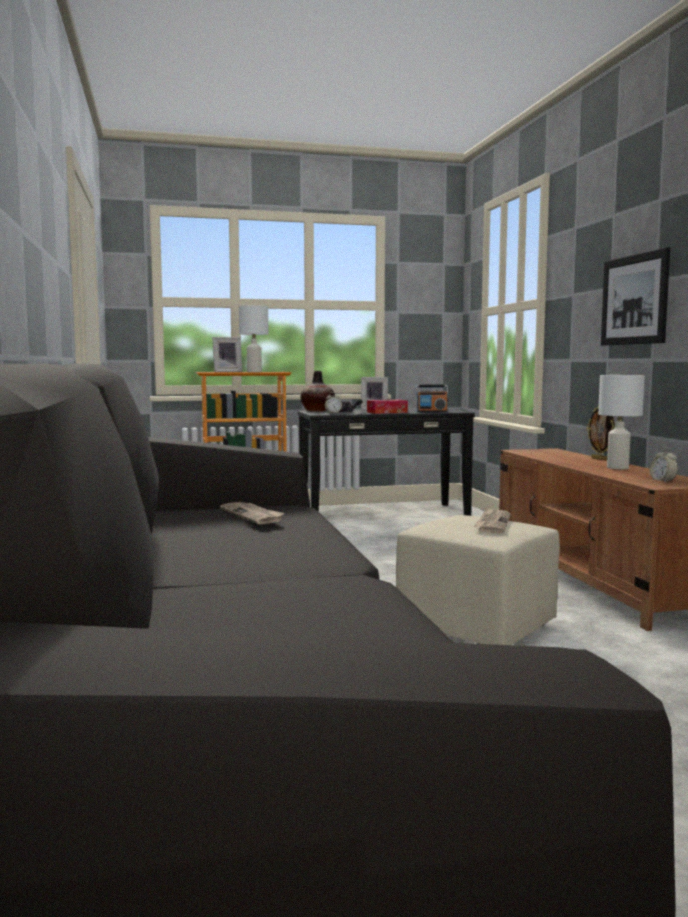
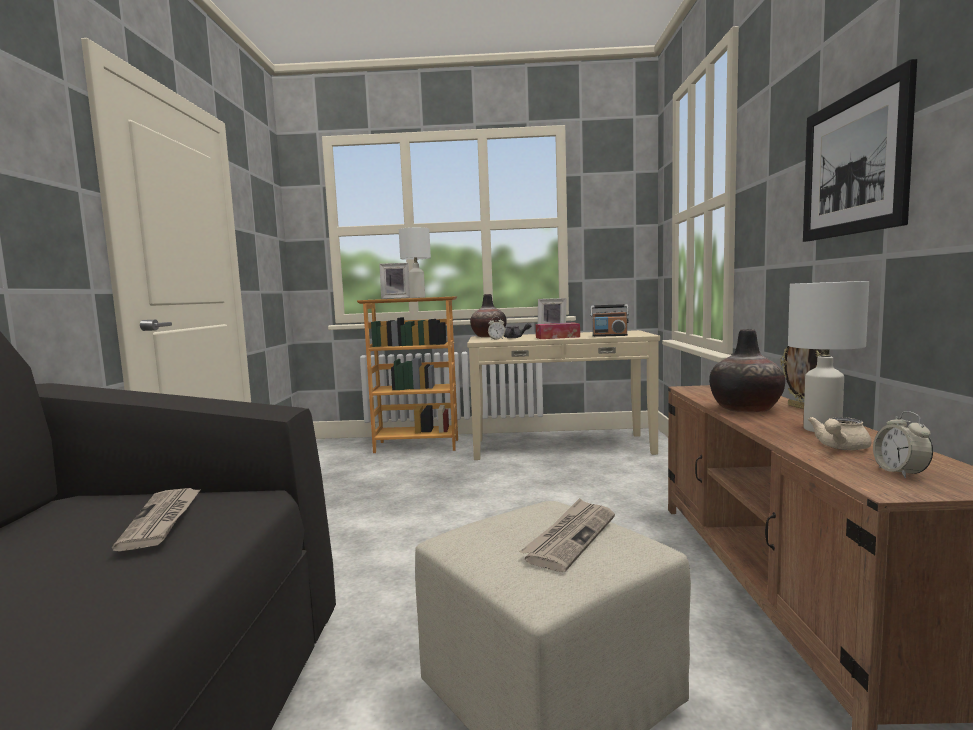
camera: 15 degrees right, 0 degrees up
black console table [298,409,475,516] -> beige console table [467,330,660,460]
none -> vase [709,329,785,413]
none -> beige teapot [808,417,872,450]

